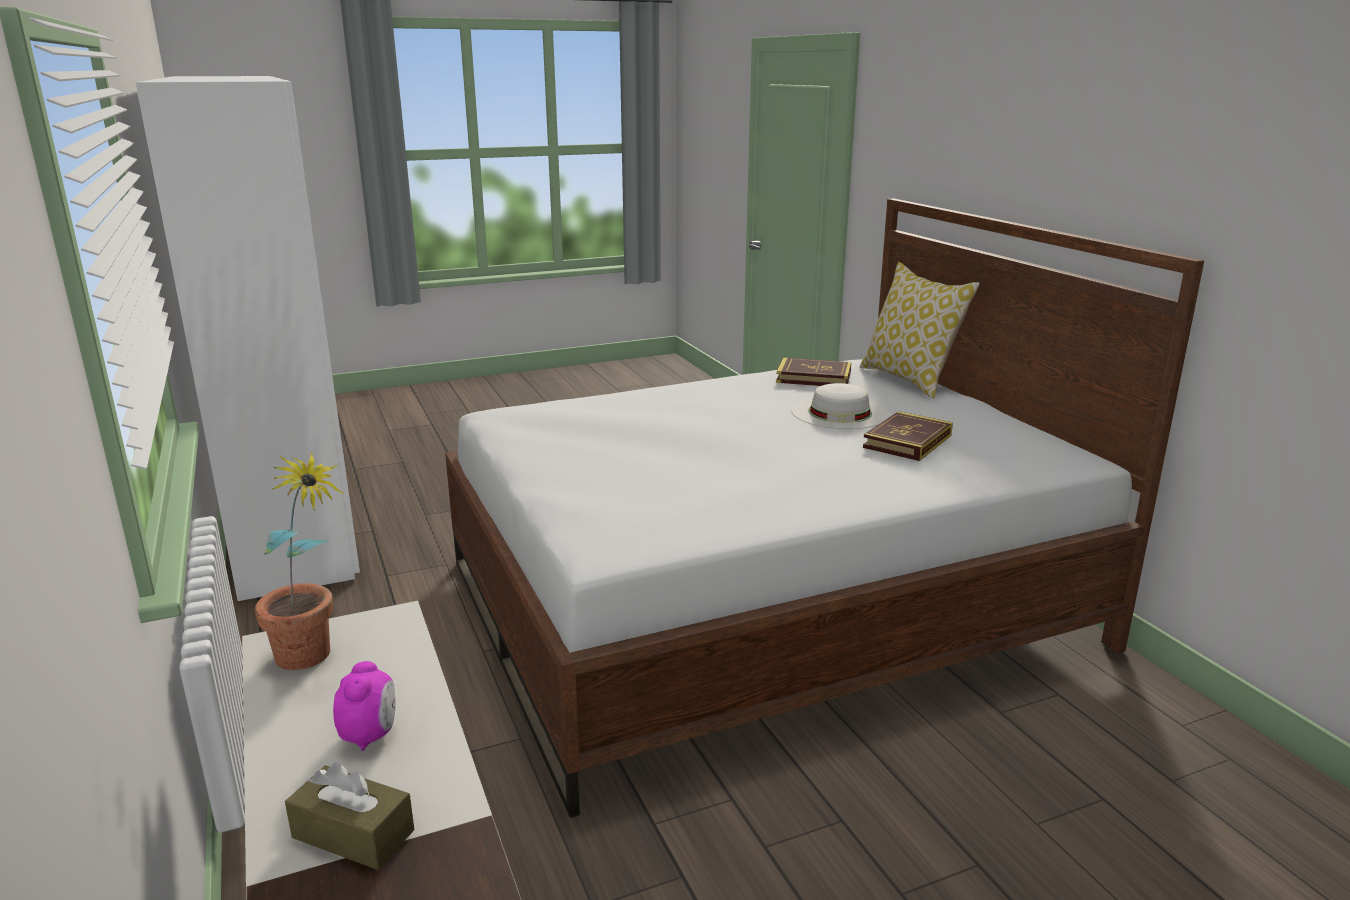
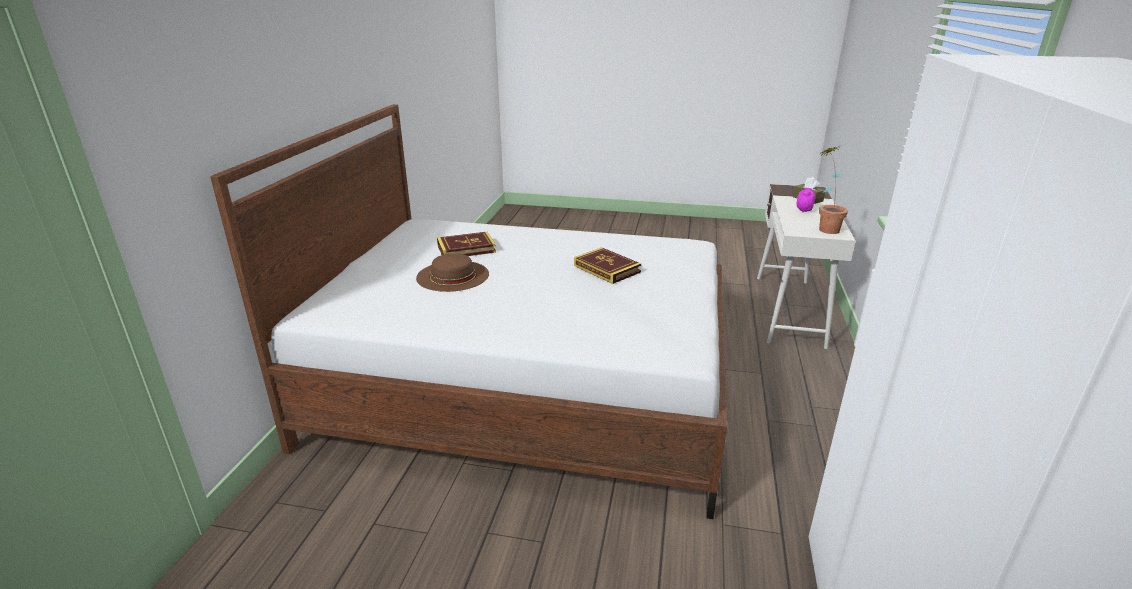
camera: 145 degrees left, 5 degrees up
book [776,358,851,386] -> book moved to [574,248,641,284]
white hat [791,383,890,429] -> brown hat [416,253,489,292]
pillow [860,262,980,399] -> none

